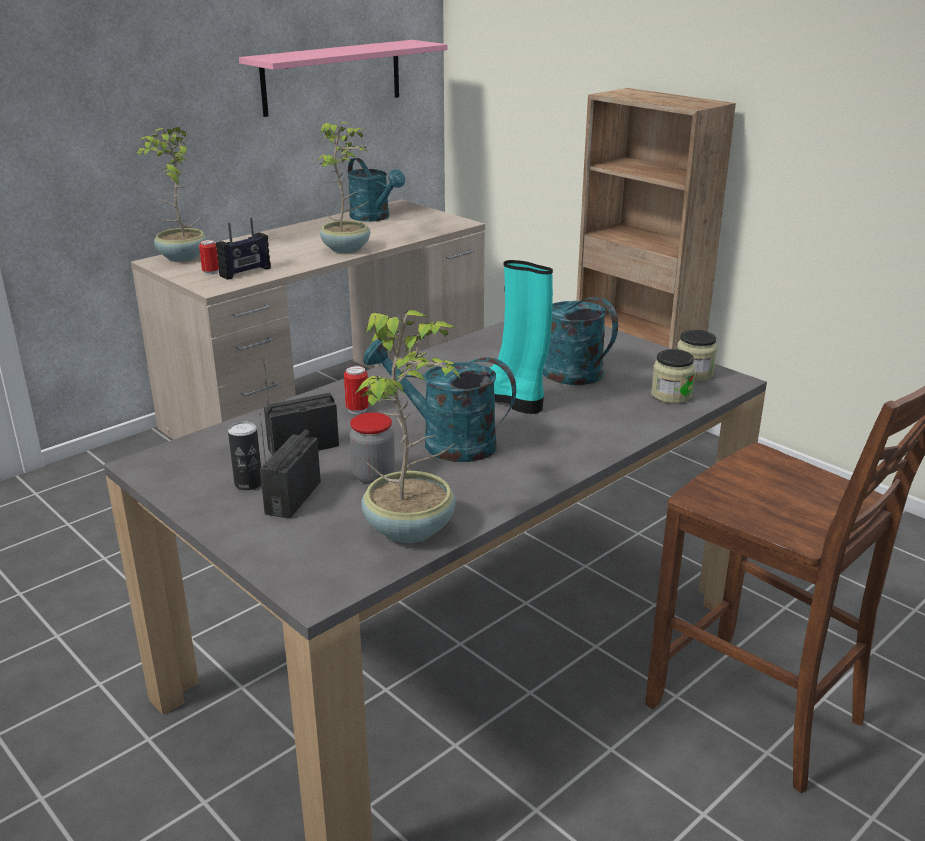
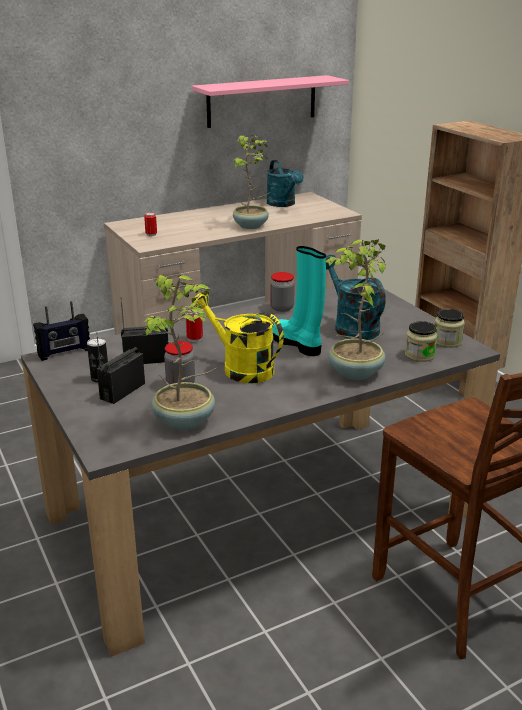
camera: 15 degrees right, 0 degrees up
potted plant [136,127,207,262] -> potted plant moved to [324,239,386,380]
radio [216,218,271,280] -> radio moved to [33,301,90,361]
turquoise watering can [363,339,516,462] -> yellow watering can [191,293,284,383]
none -> jar [270,272,295,312]

